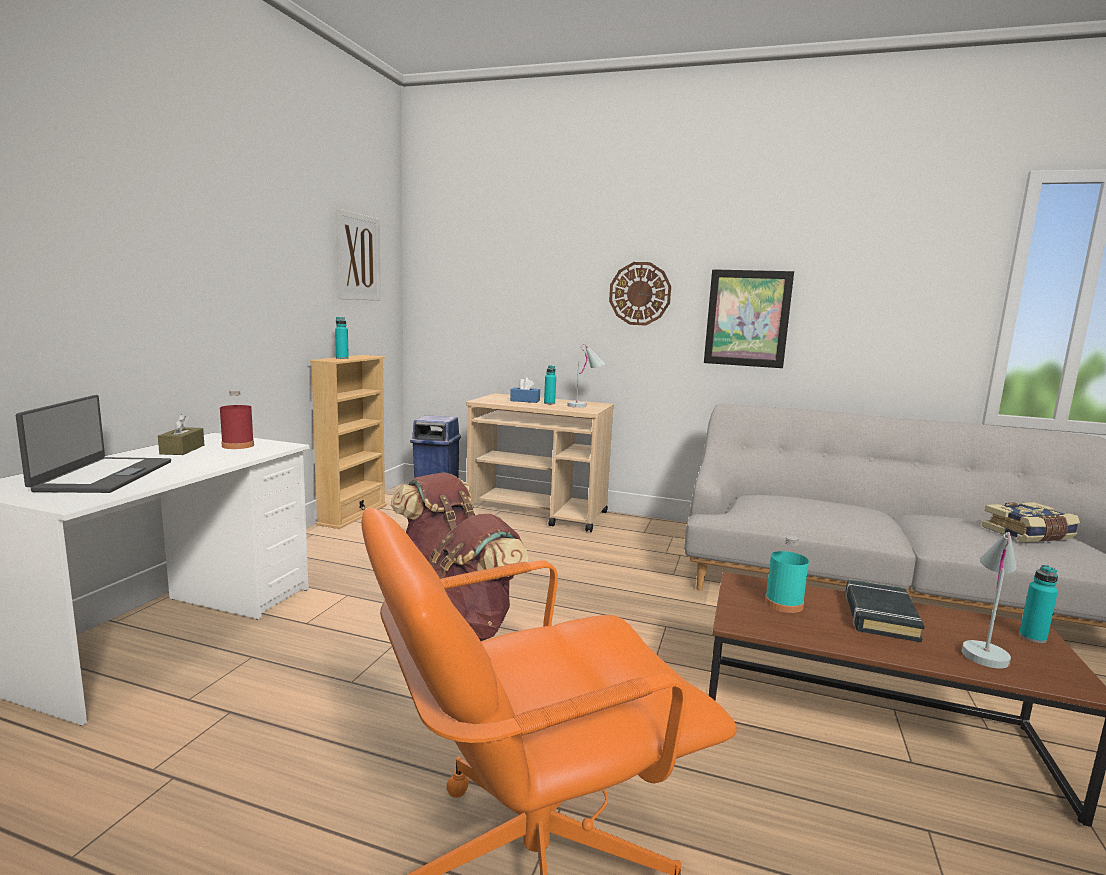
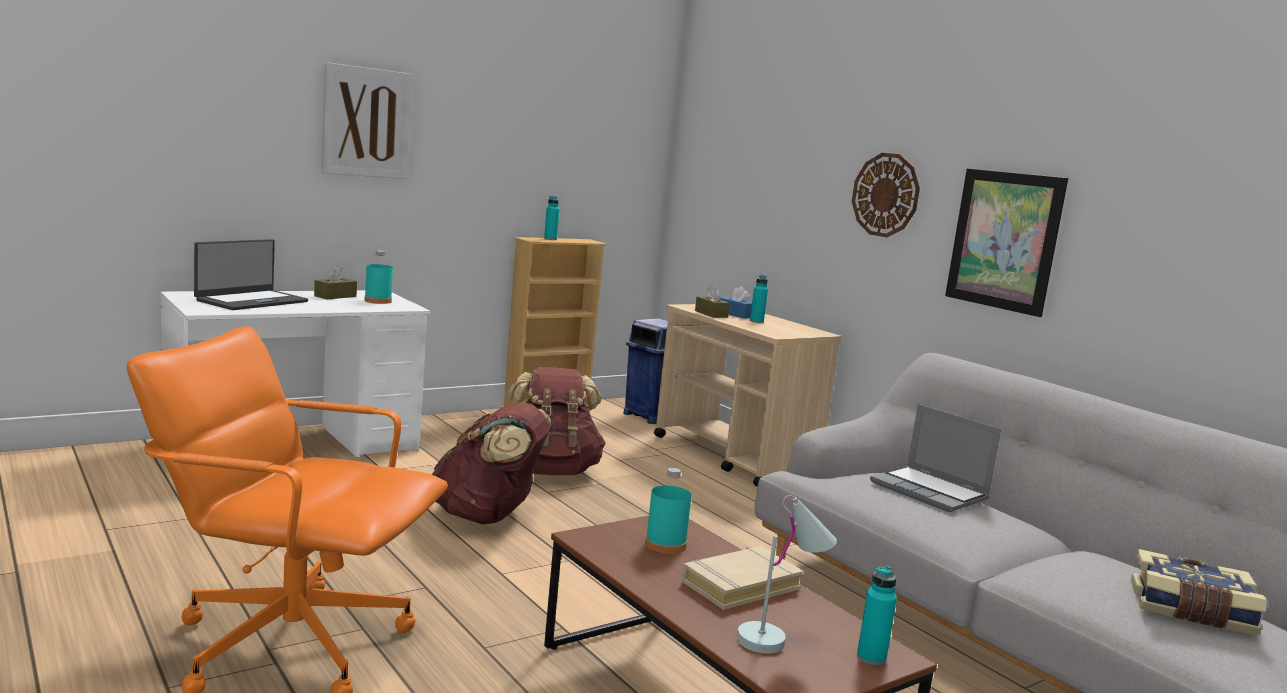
camera: 35 degrees right, 0 degrees up
red bottle [220,390,254,449] -> turquoise bottle [364,251,393,304]
picture [335,209,381,301] -> picture moved to [321,62,413,179]
white table lamp [567,344,606,408] -> none
black book [845,580,925,643] -> beige book [682,546,804,610]
none -> brown tissue box [695,285,730,318]
none -> laptop [870,404,1001,512]

